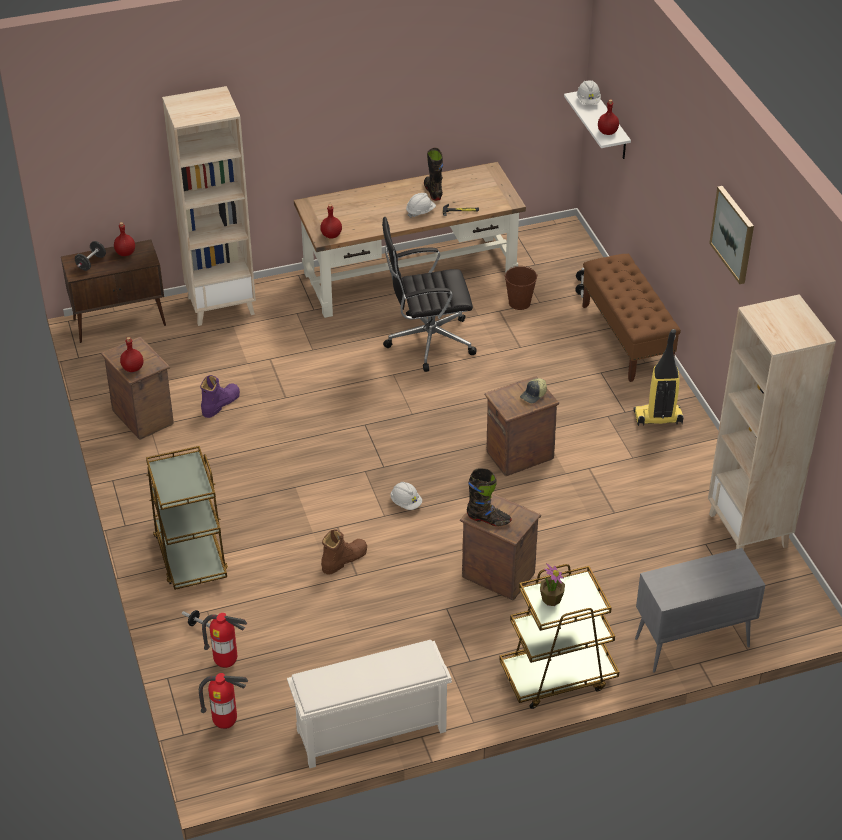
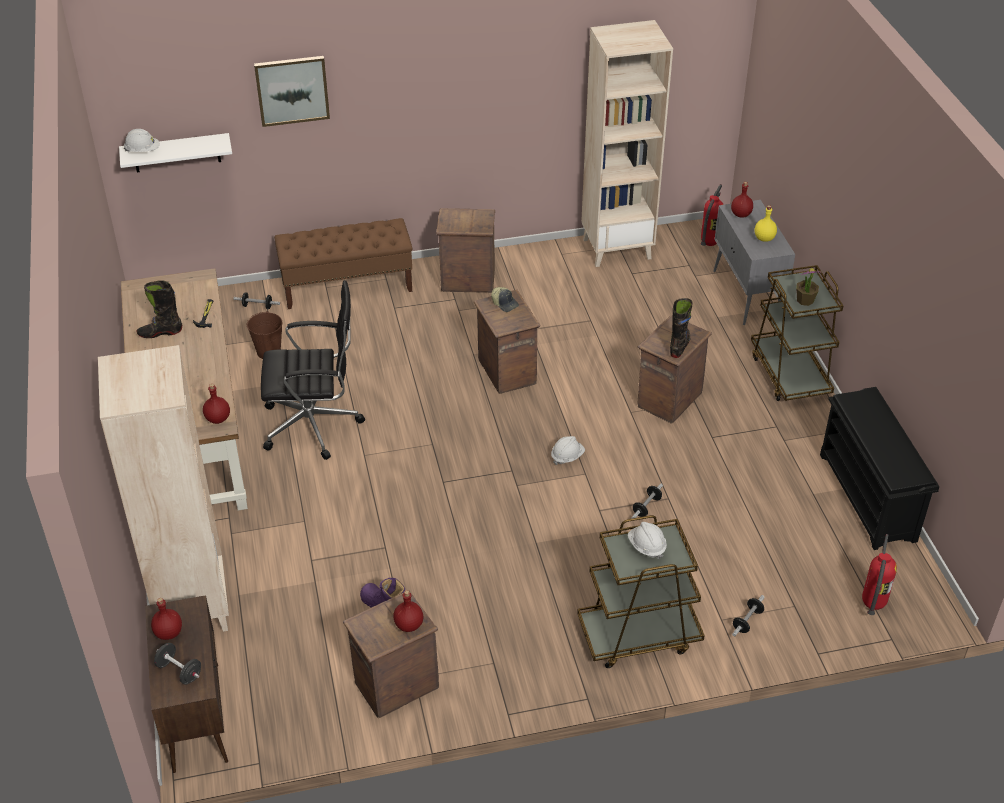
camera: 85 degrees left, 0 degrees up
fire extinguisher [202,613,247,668] -> fire extinguisher moved to [701,184,724,246]
white shoe rack [287,640,452,768] -> black shoe rack [820,387,940,550]
brown boot [321,530,367,575] -> dumbbell [632,484,663,518]
black office chair [382,217,477,372] -> black office chair turned 90 degrees counterclockwise [261,280,365,460]
white hard hat [406,193,436,218] -> white hard hat moved to [628,522,667,559]
red bottle [598,100,619,135] -> red bottle moved to [731,182,753,218]
vacuum cleaner [633,329,684,426] -> crate [436,208,495,293]
picture [709,186,754,284] -> picture moved to [254,56,330,127]
none -> yellow bottle [755,205,777,242]

